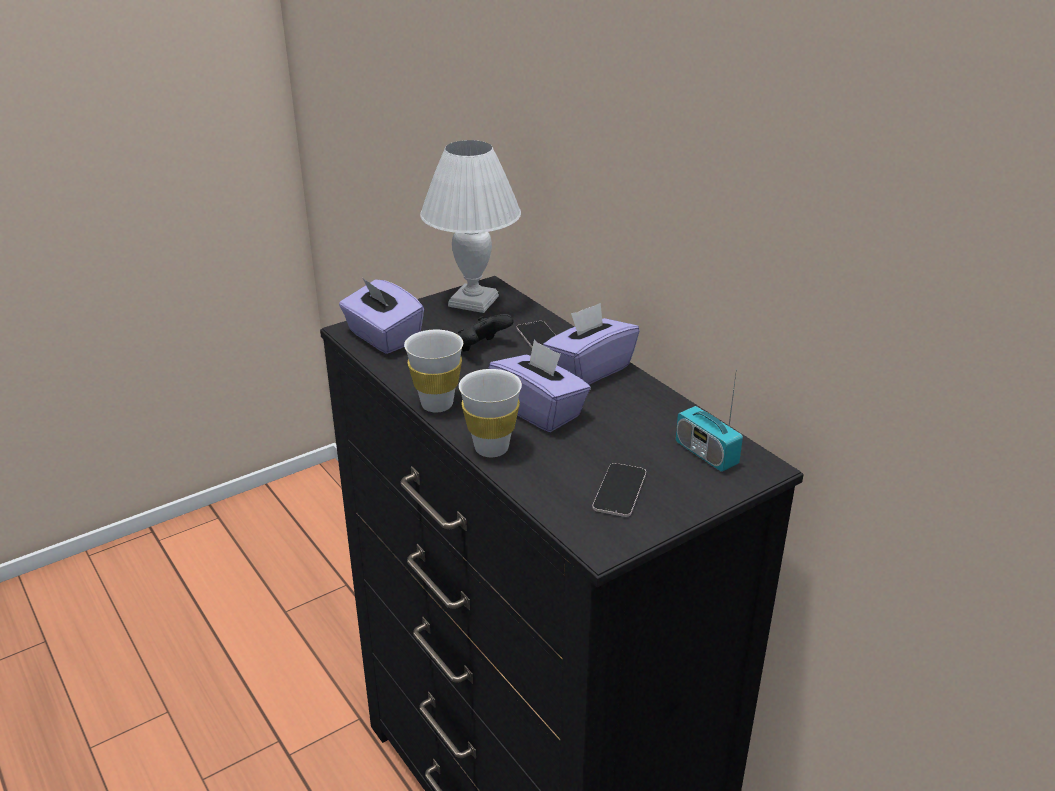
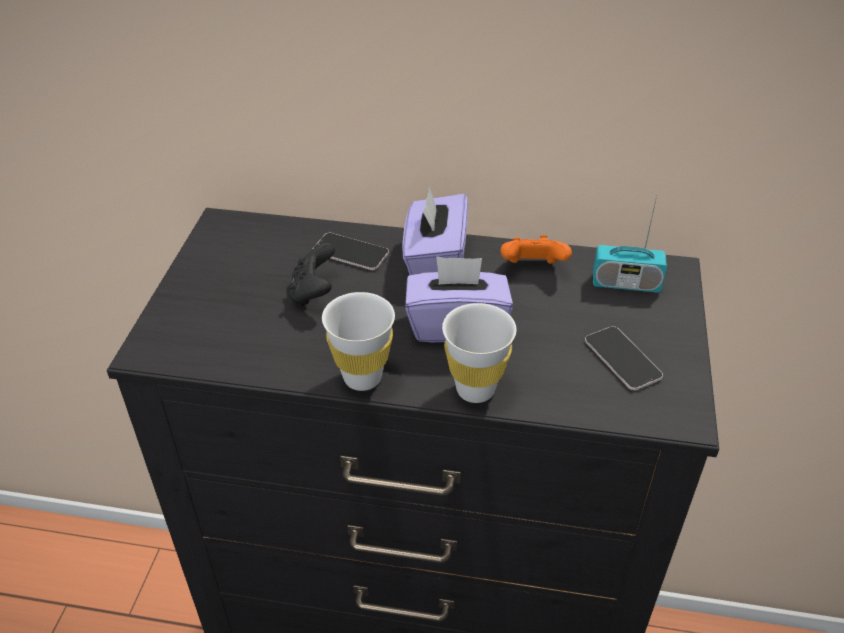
camera: 45 degrees left, 10 degrees up
purple tissue box [339,277,424,354] -> none
white table lamp [420,140,521,313] -> none
none -> orange game controller [501,235,572,264]

